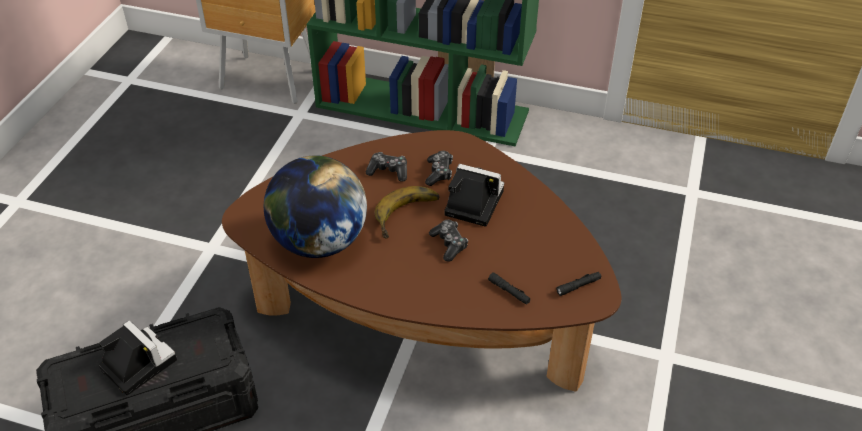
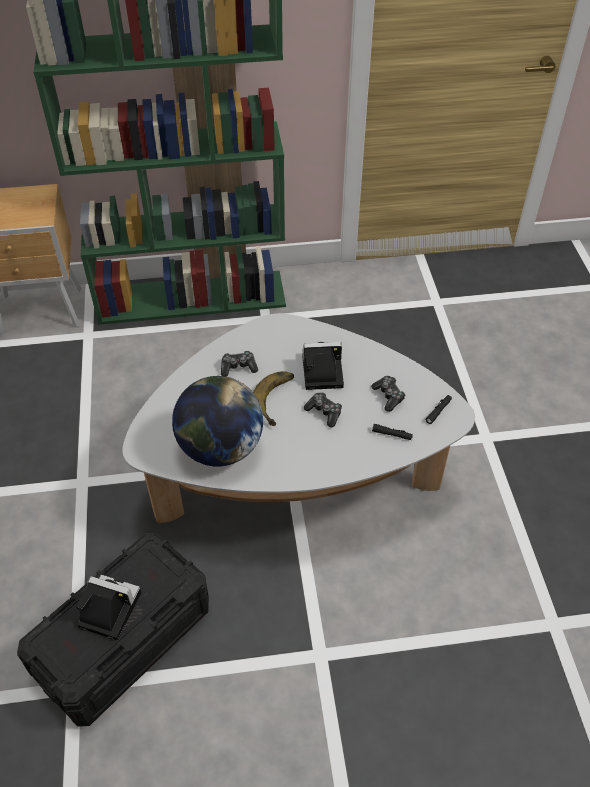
camera: 25 degrees left, 5 degrees up
brown coffee table [222,130,622,392] -> white coffee table [122,313,475,523]
game controller [425,151,453,186] -> game controller moved to [371,376,405,412]

